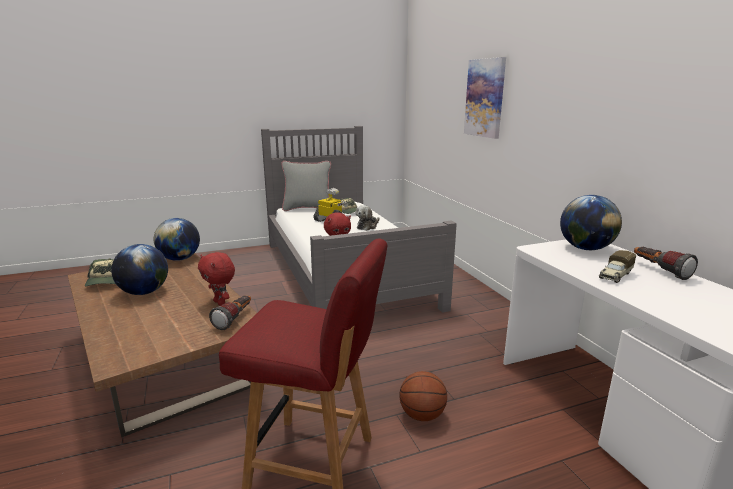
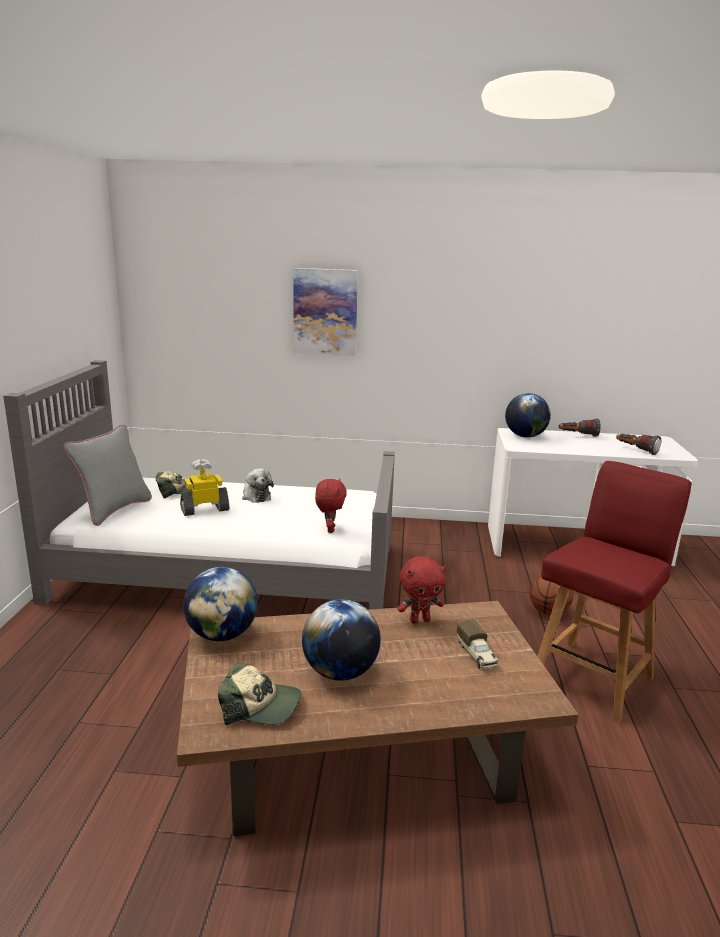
camera: 65 degrees left, 0 degrees up
flashlight [209,295,251,330] -> flashlight moved to [616,434,661,455]
toy truck [599,250,636,283] -> toy truck moved to [457,620,498,669]

